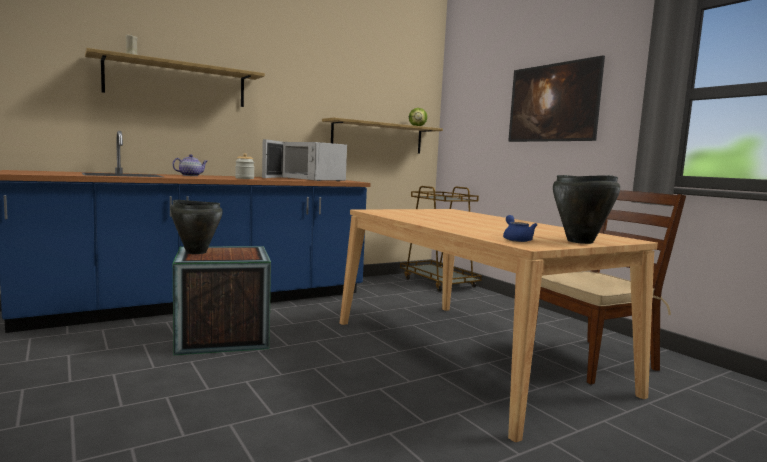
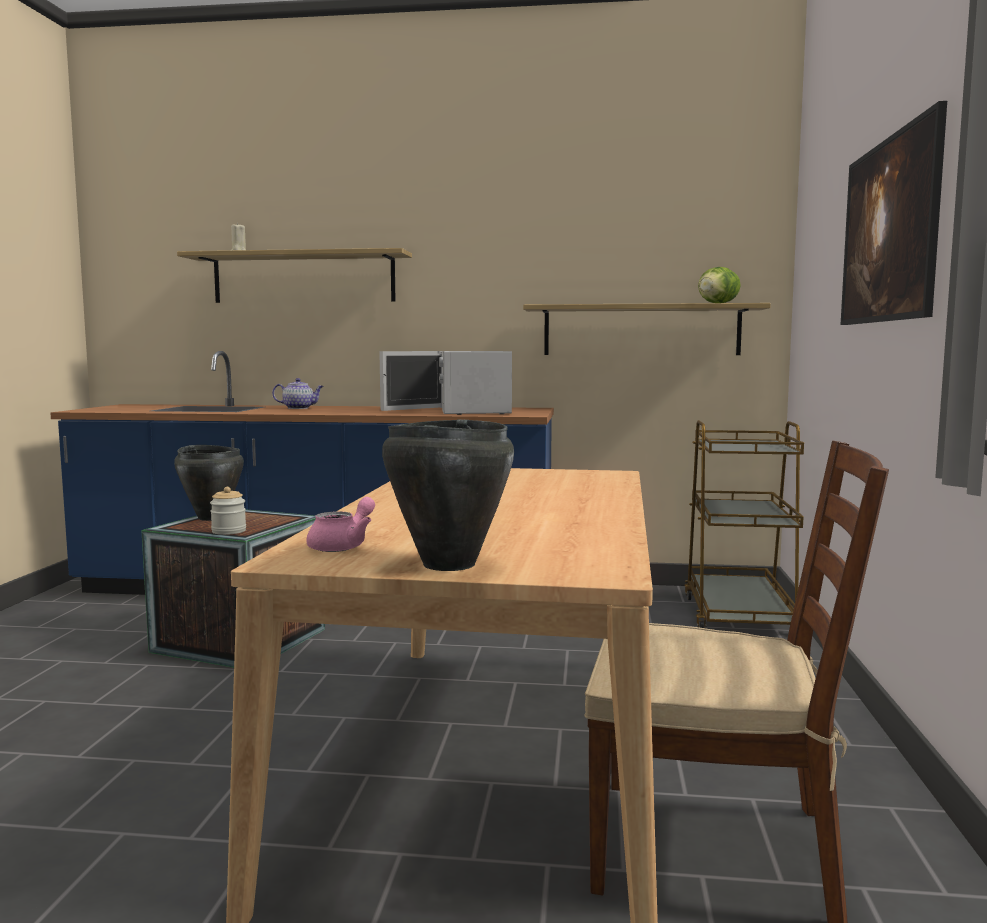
camera: 40 degrees right, 0 degrees up
jar [235,153,255,179] -> jar moved to [210,487,246,535]
blue teapot [503,215,537,242] -> pink teapot [306,497,375,552]

